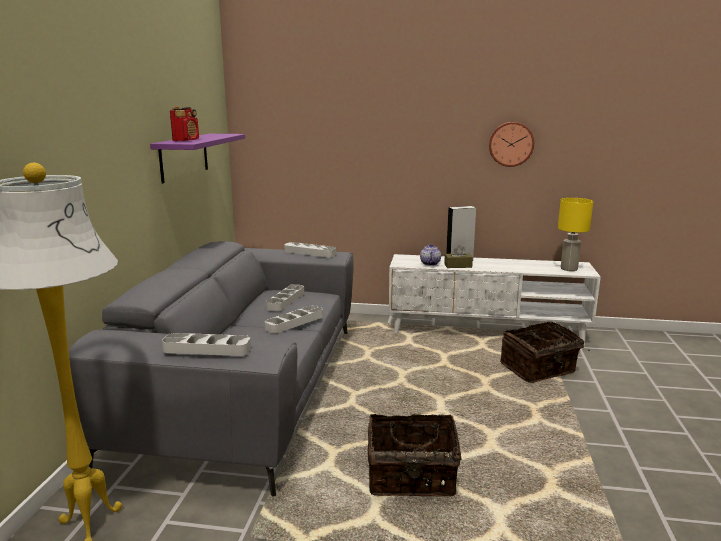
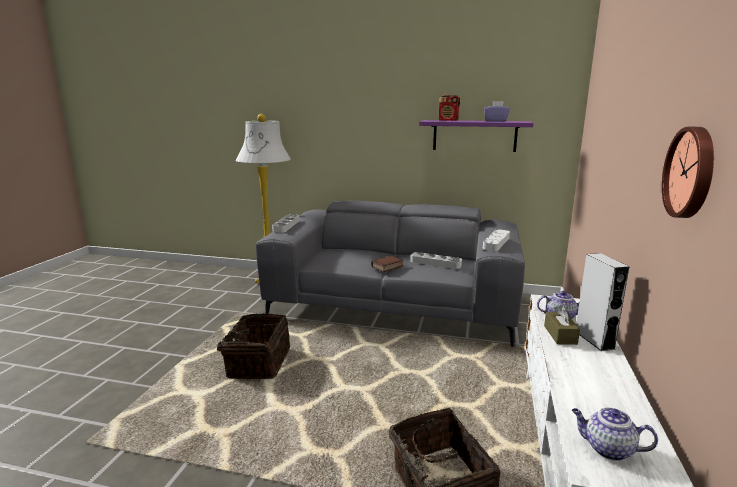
camera: 95 degrees right, 0 degrees up
grey tray [265,305,323,334] -> book [371,255,404,272]
yellow table lamp [558,198,593,271] -> teapot [572,408,658,461]
none -> purple tissue box [484,101,510,122]

